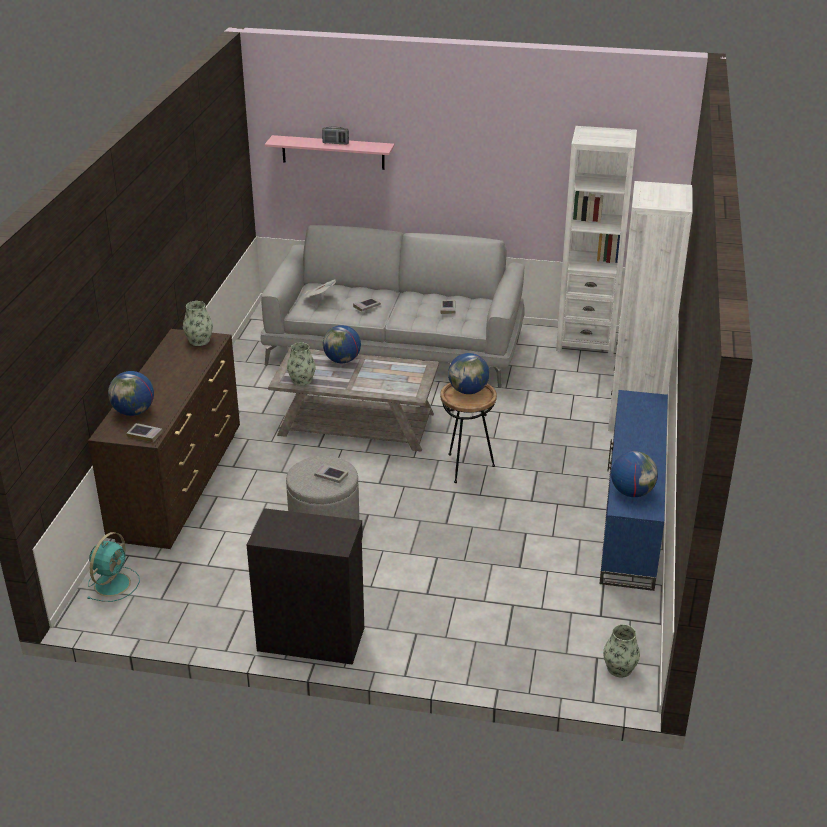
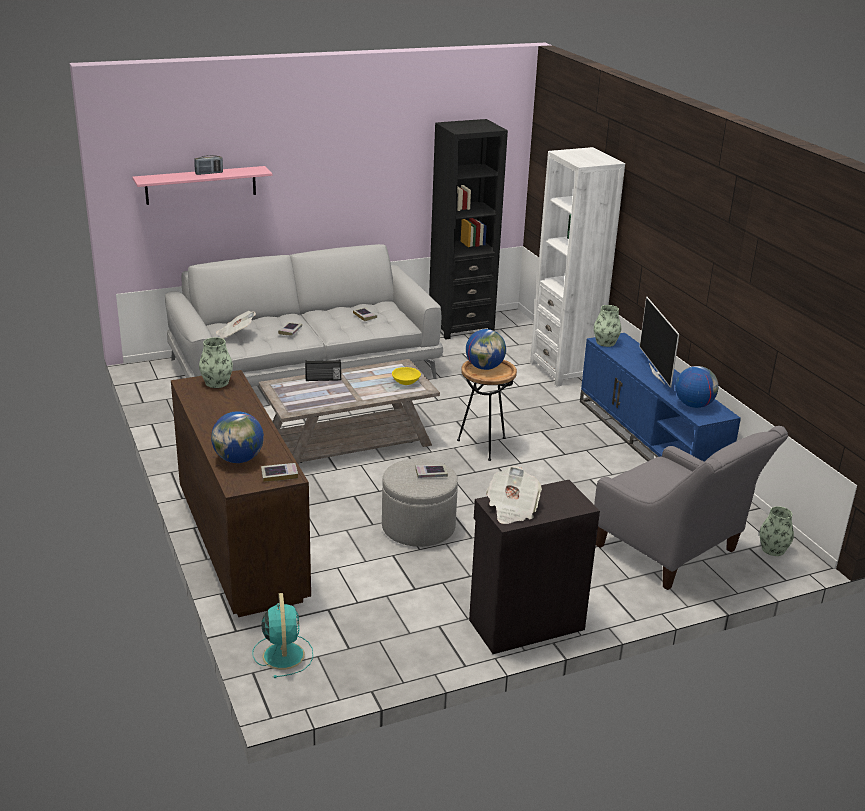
camera: 35 degrees left, 5 degrees down
vase [287,342,316,386] -> vase moved to [594,305,621,347]
globe [323,325,361,363] -> radio [305,360,341,381]
white bookcase [556,126,637,356] -> black bookcase [429,119,508,340]
none -> yellow bowl [392,367,421,385]
none -> newspaper [486,466,542,524]
none -> grey armchair [594,426,788,590]
none -> television [639,296,679,388]

